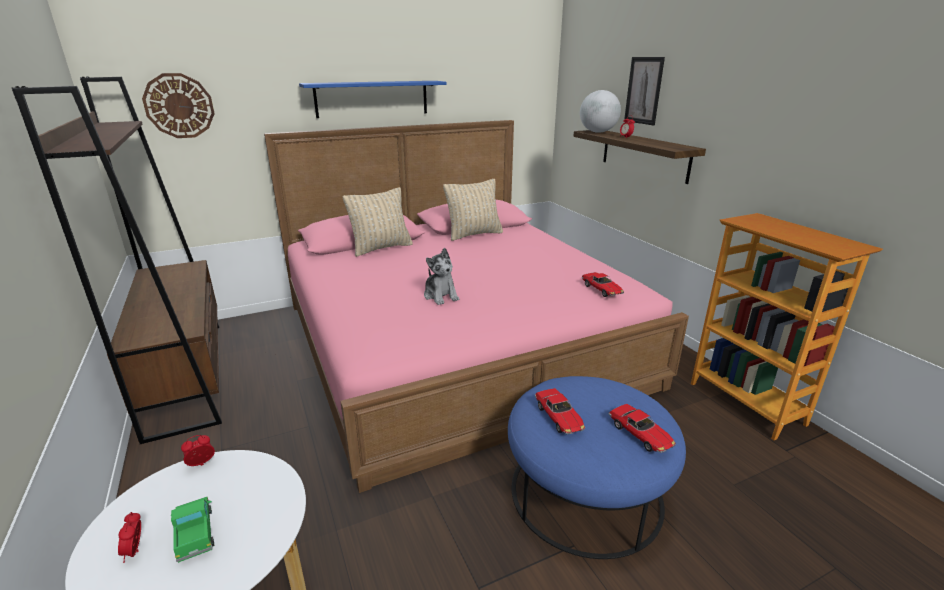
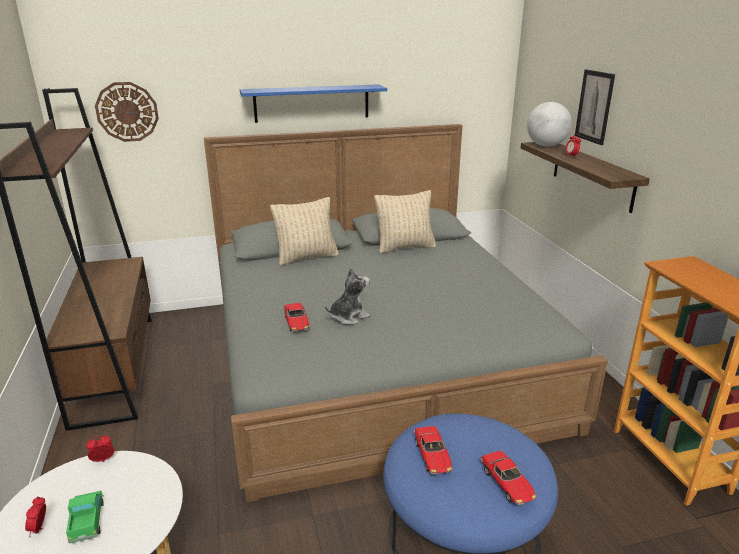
camera: 10 degrees right, 0 degrees up
pink bed [264,120,689,493] -> grey bed [204,124,608,503]
plush toy [424,248,459,305] -> plush toy turned 105 degrees counterclockwise [325,268,370,325]
toy car [582,272,624,297] -> toy car moved to [284,303,309,332]

